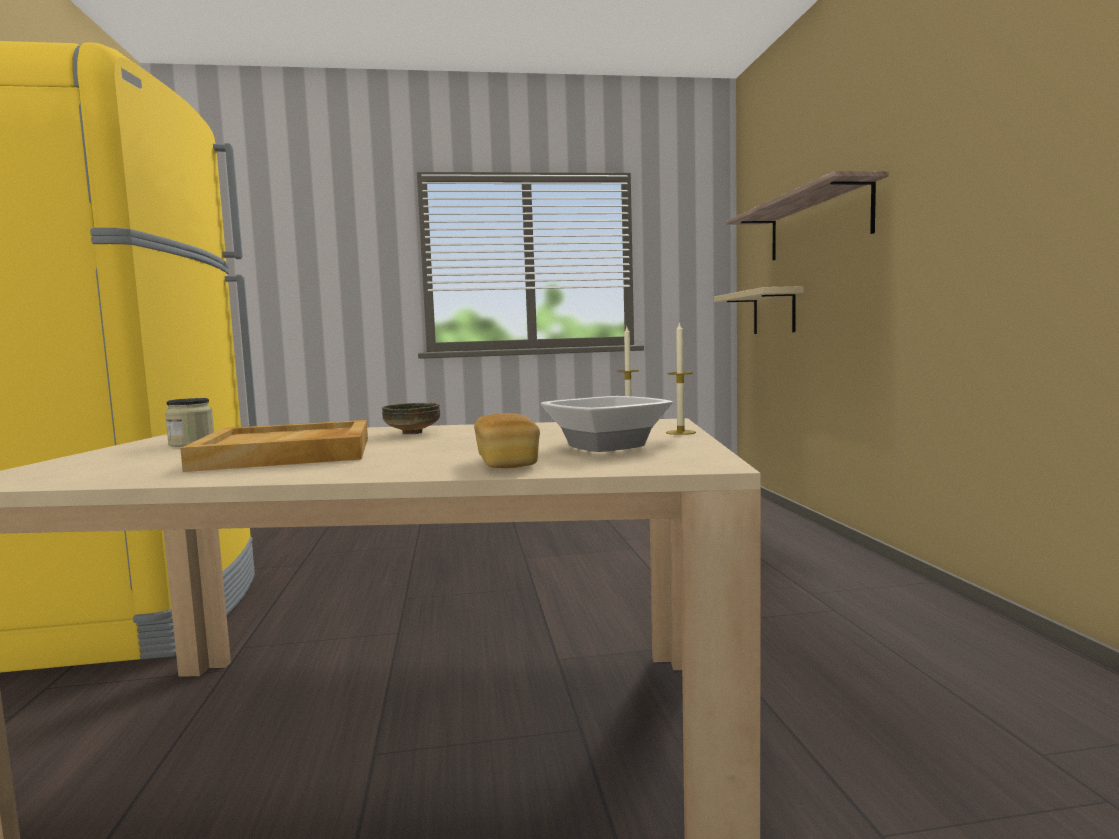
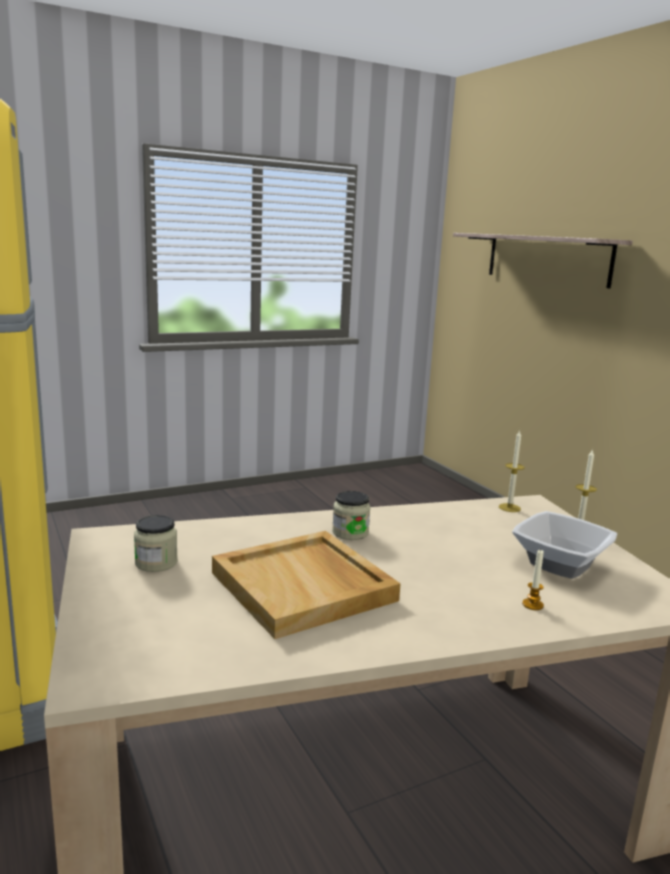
camera: 20 degrees left, 10 degrees up
bowl [382,403,440,434] -> jar [332,491,371,540]
bread [474,413,540,468] -> candle [522,550,544,610]
beige shelf [714,286,804,334] -> none

